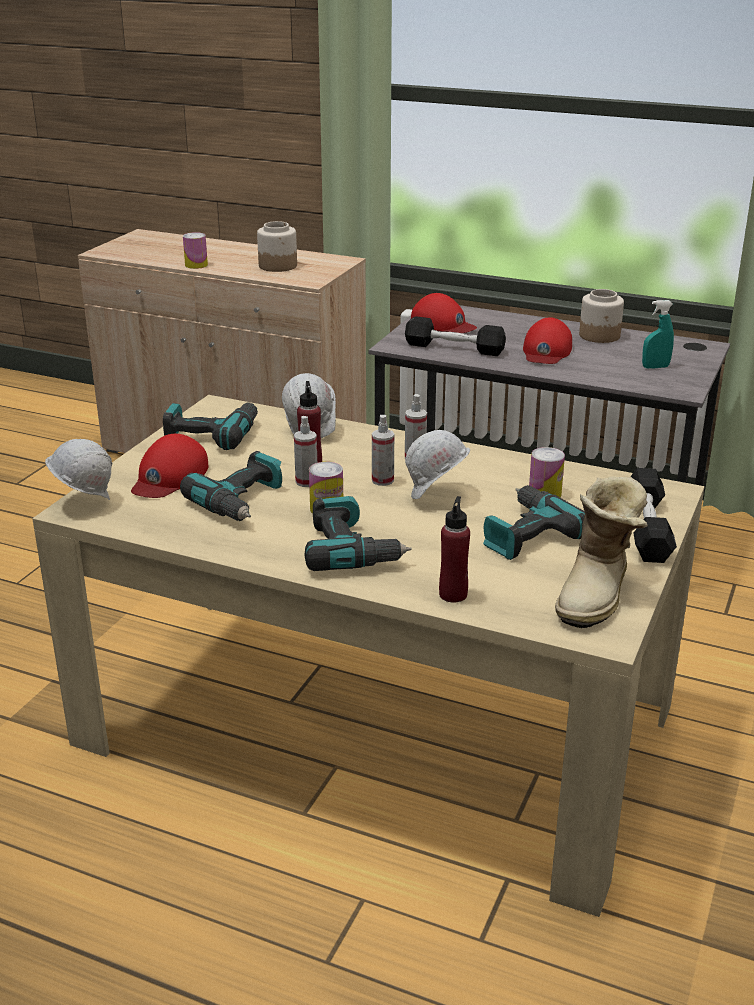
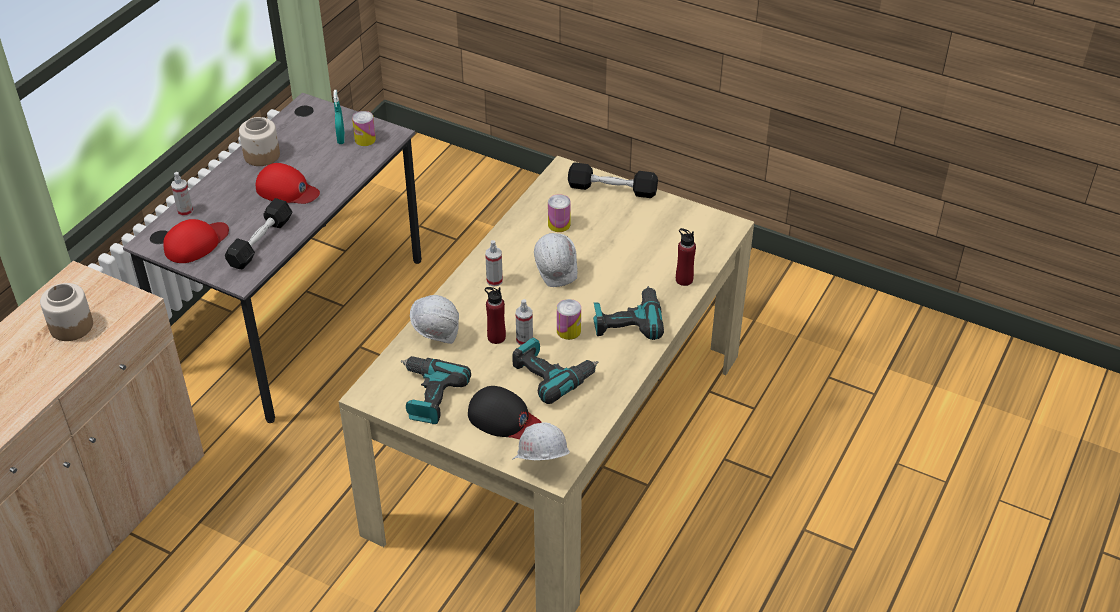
camera: 85 degrees left, 15 degrees up
red cap [131,434,208,498] -> black cap [468,386,542,440]
can [183,232,208,269] -> can moved to [352,111,376,146]
spray bottle [372,415,394,486] -> spray bottle moved to [171,172,193,217]
power drill [483,485,585,560] -> none
boot [555,476,648,628] -> none

